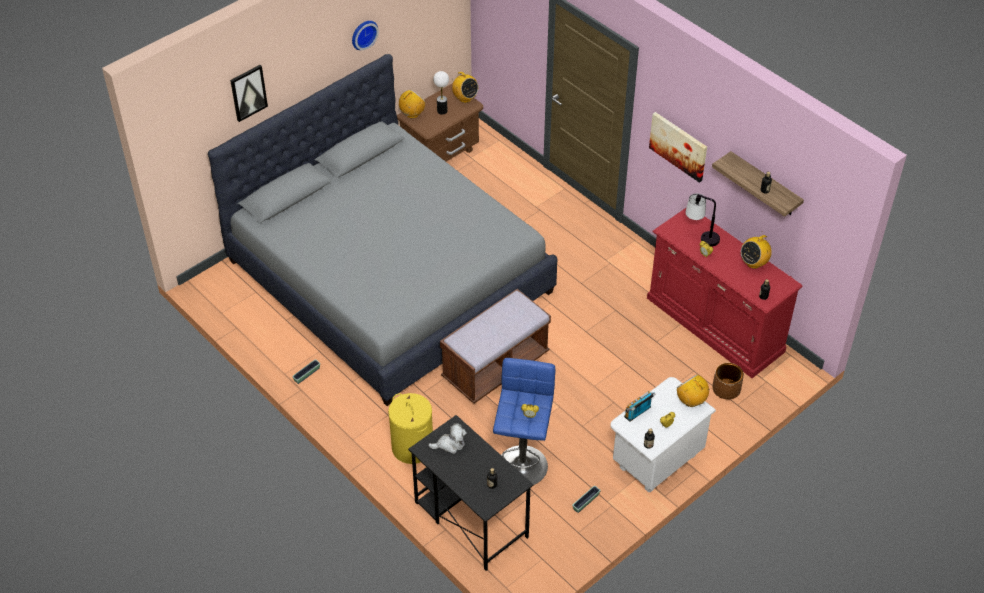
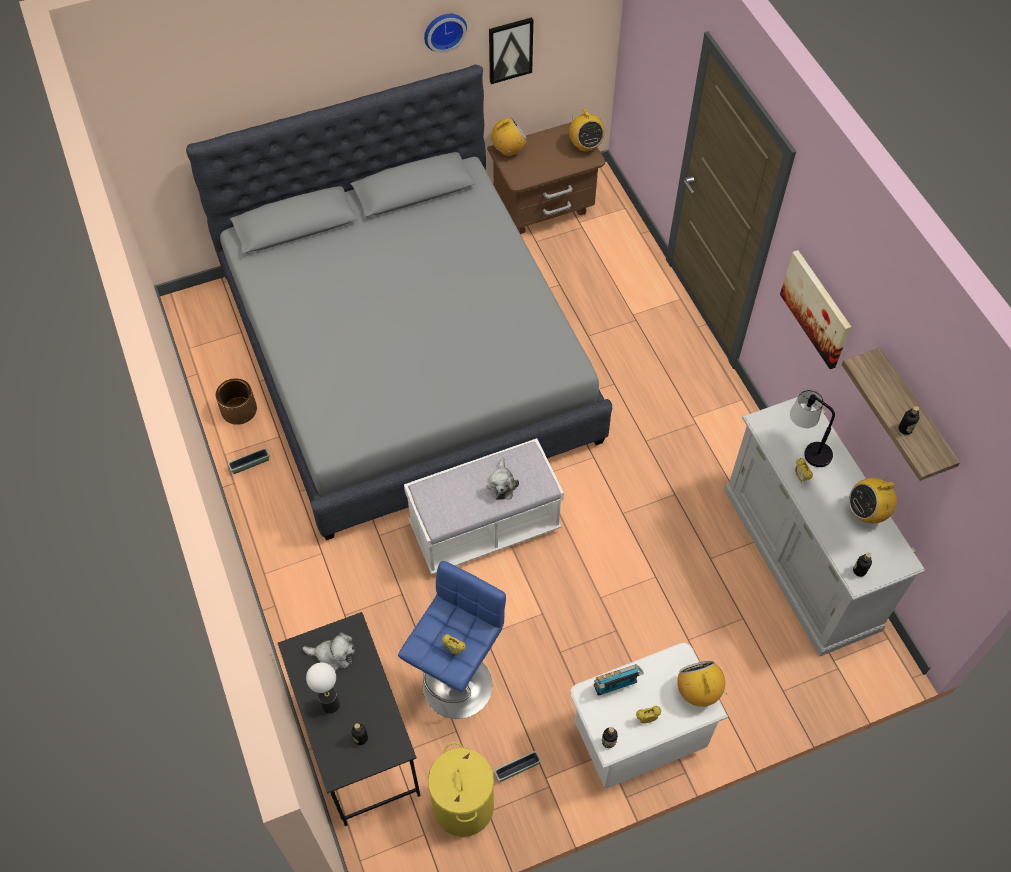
camera: 20 degrees right, 10 degrees up
picture [230,65,268,122] -> picture moved to [489,17,533,84]
yellow laundry basket [388,393,433,464] -> yellow laundry basket moved to [428,742,494,837]
table lamp [433,71,449,115] -> table lamp moved to [306,662,340,714]
brown bench [440,289,551,404] -> white bench [404,438,564,575]
red dresser [647,207,802,378] -> white dresser [724,397,925,657]
brown planter [712,363,744,400] -> brown planter moved to [215,378,257,425]
none -> plush toy [487,457,519,500]

